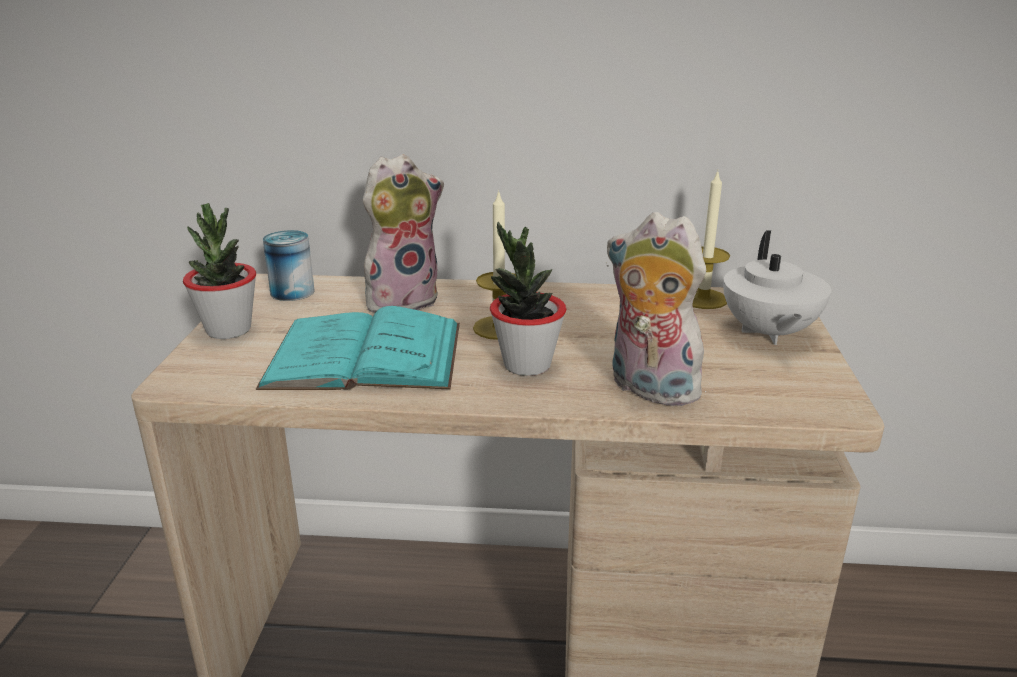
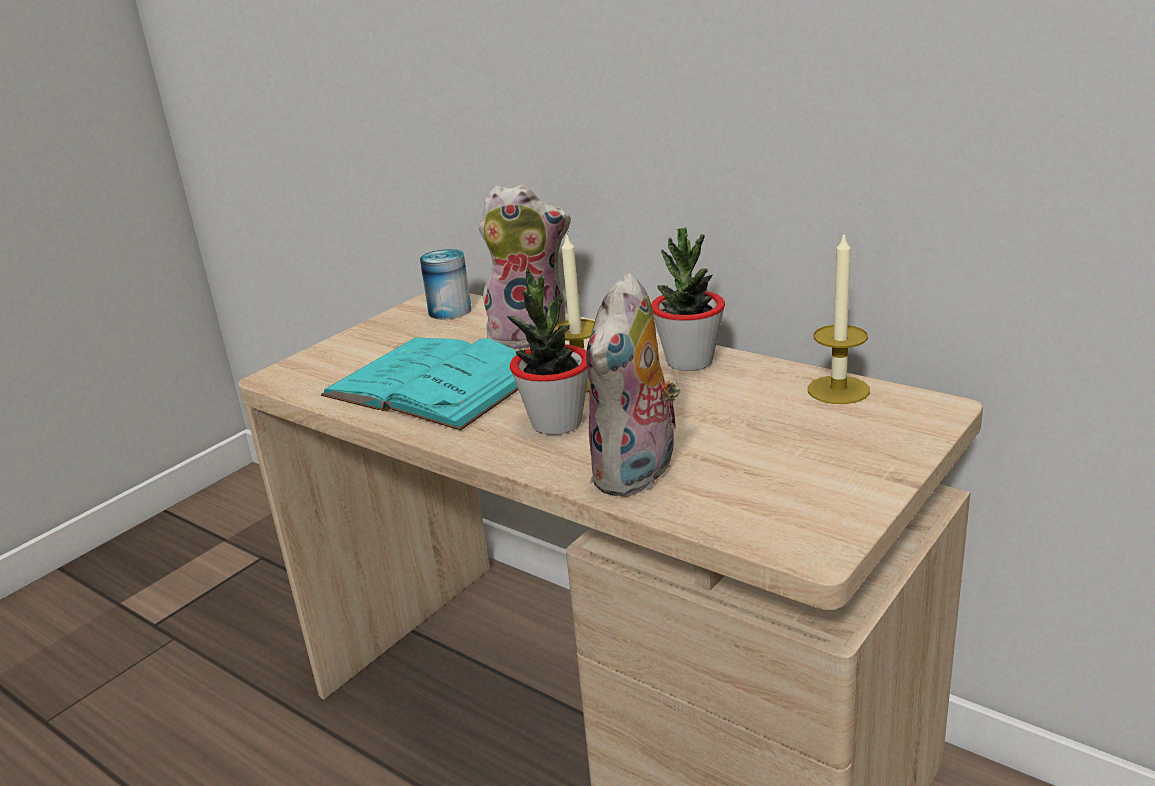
camera: 35 degrees right, 0 degrees up
potted plant [183,203,256,339] -> potted plant moved to [651,227,725,371]
plush toy [606,212,712,406] -> plush toy turned 135 degrees counterclockwise [586,272,680,497]
white teapot [723,230,831,345] -> none

